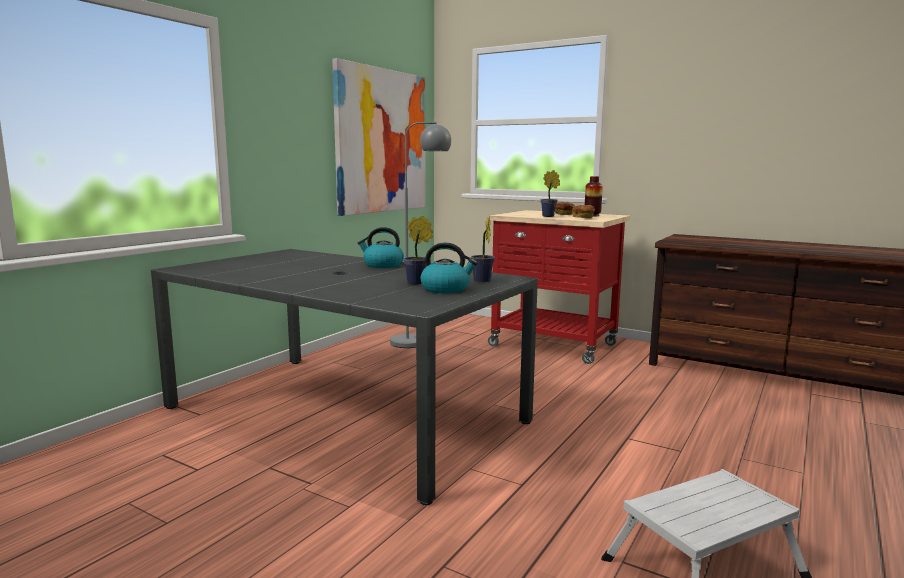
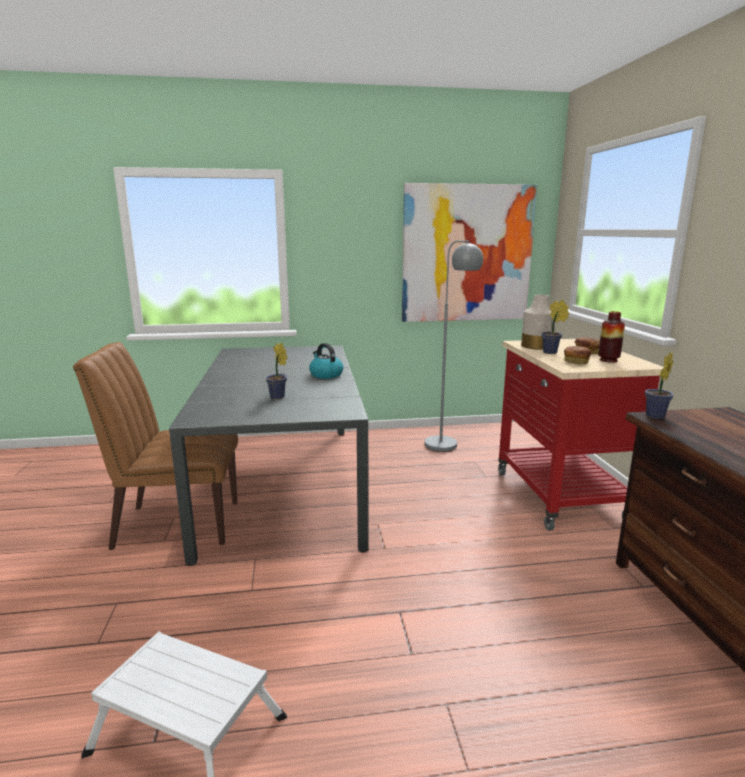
camera: 50 degrees right, 5 degrees up
kettle [421,243,477,293] -> none
potted plant [470,216,495,282] -> potted plant moved to [645,352,674,419]
none -> brown chair [73,342,238,550]
none -> beige vase [521,294,556,350]

